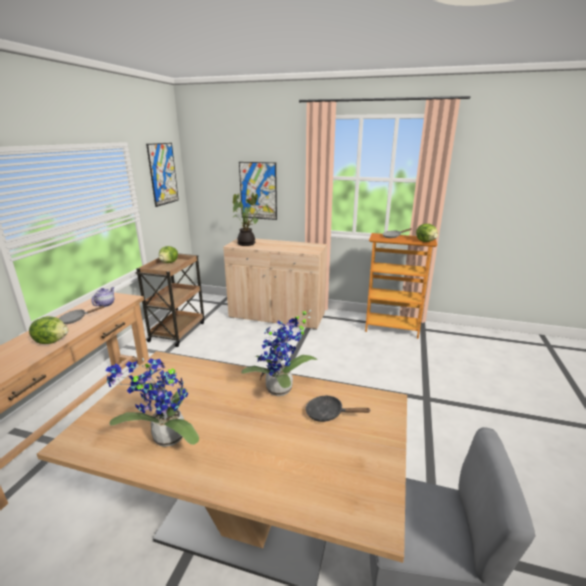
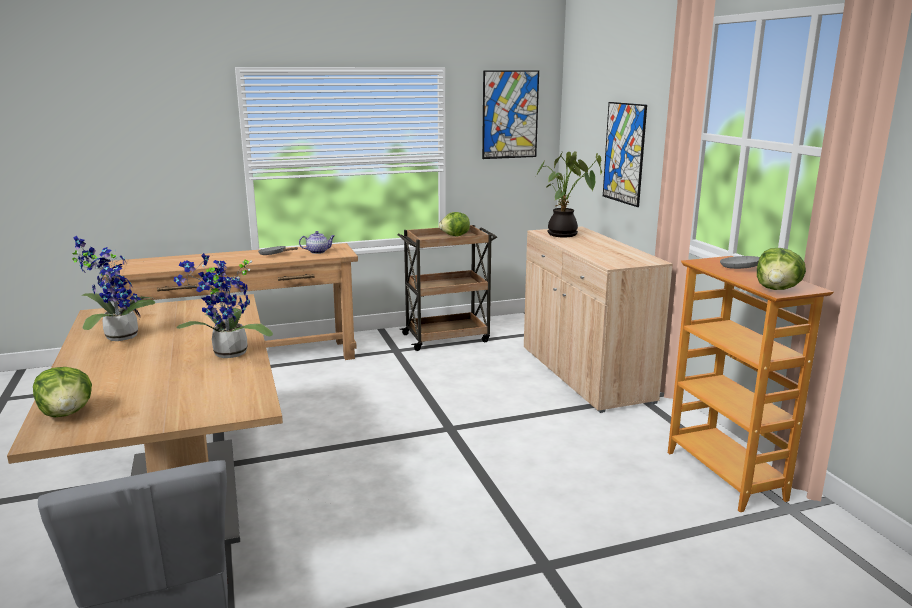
camera: 55 degrees right, 5 degrees down
lettuce [29,316,68,344] -> lettuce moved to [33,367,92,417]
black frying pan [305,395,371,422] -> none

